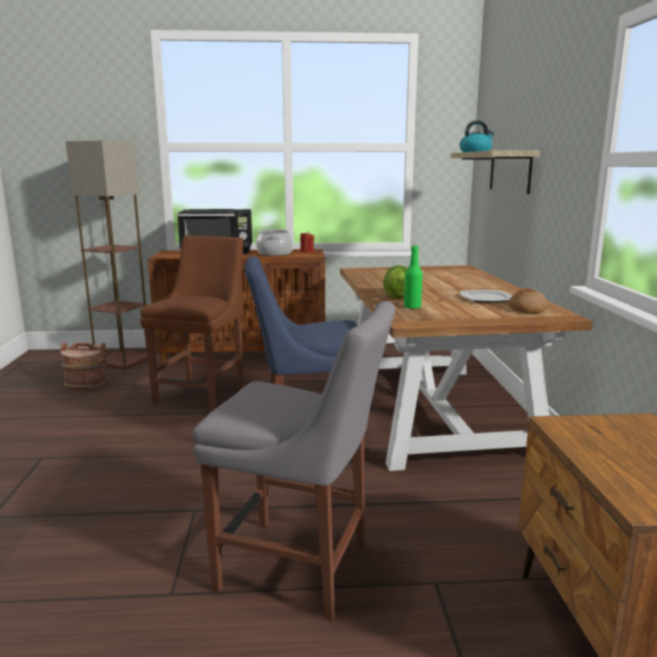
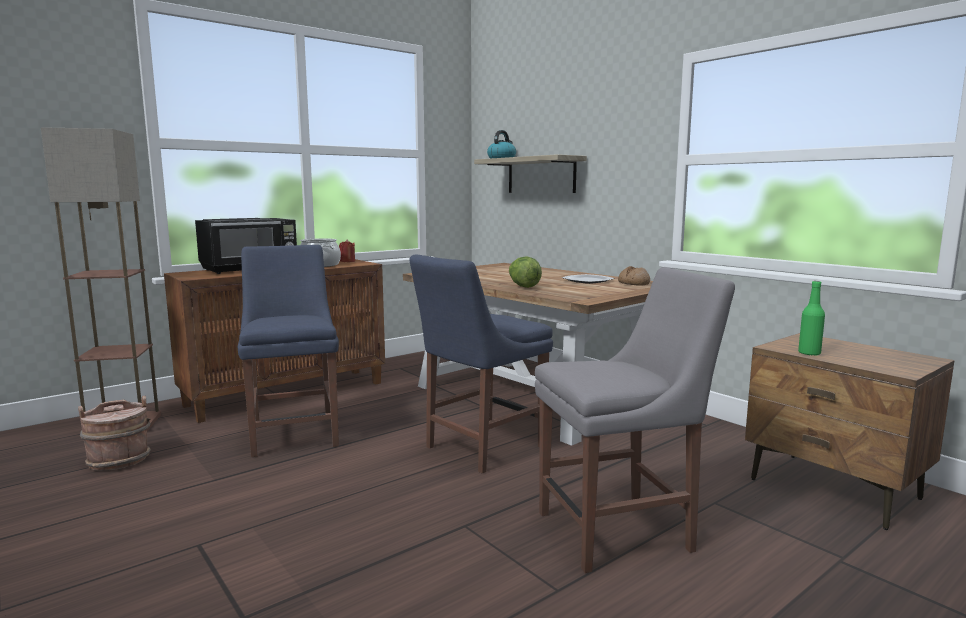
camera: 35 degrees left, 5 degrees down
brown chair [140,235,244,413] -> blue chair [238,245,339,457]
green bottle [404,245,423,309] -> green bottle moved to [798,281,825,356]

